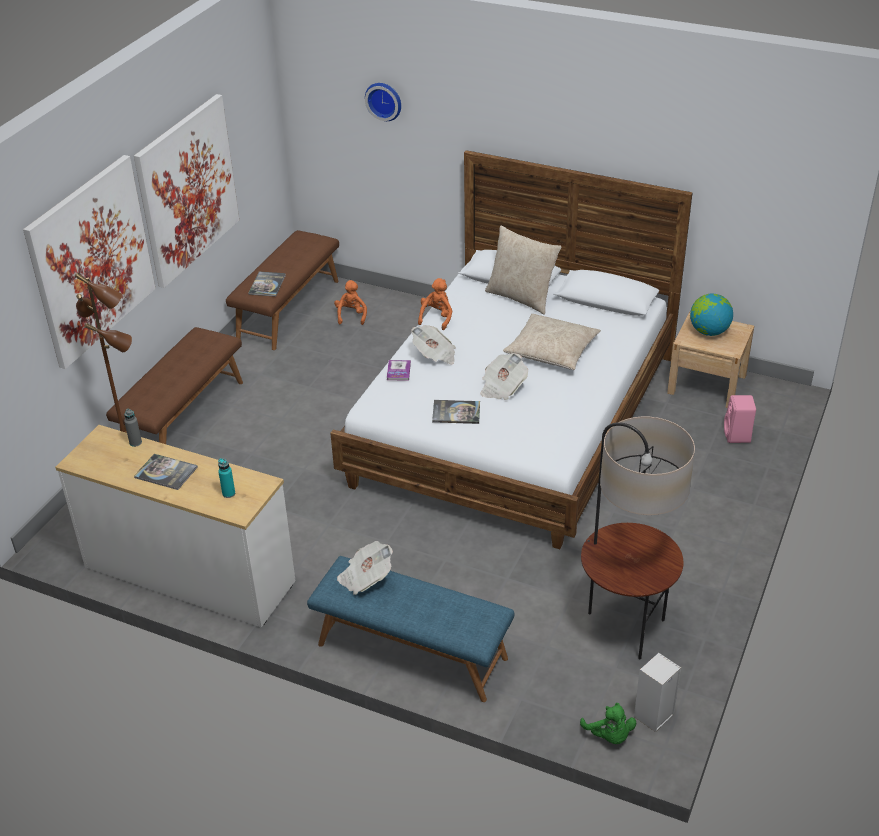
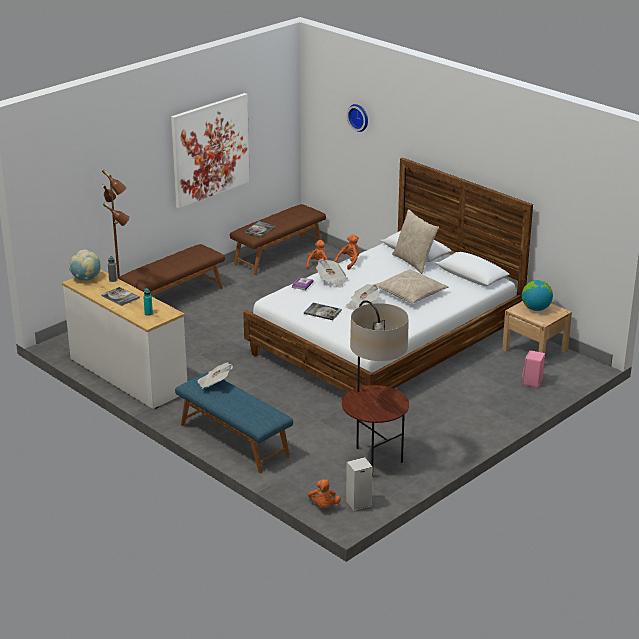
camera: 20 degrees right, 10 degrees down
picture [23,155,156,369] -> none
green plush toy [580,703,636,744] -> orange plush toy [307,479,341,508]
none -> globe [69,249,101,281]

